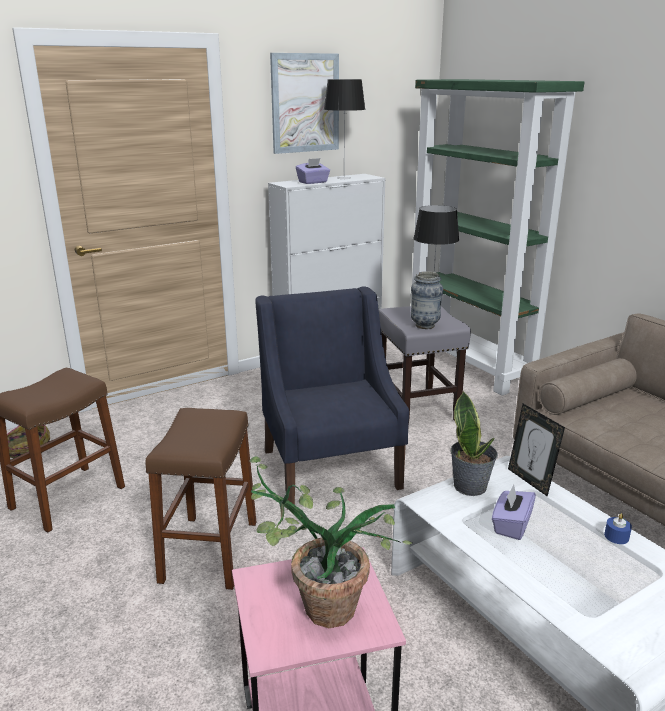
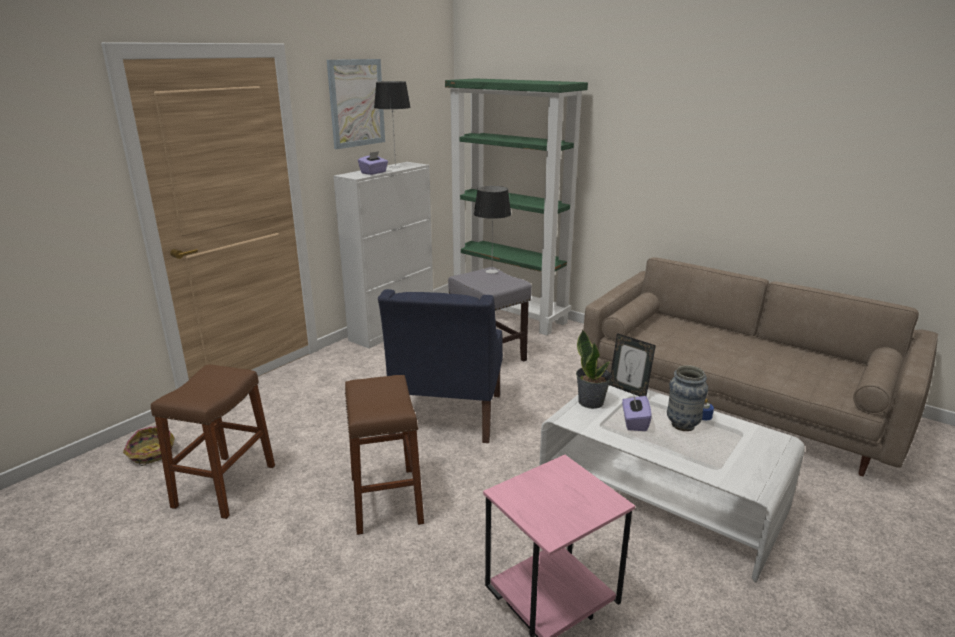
camera: 20 degrees left, 0 degrees up
potted plant [250,456,412,628] -> none
blue armchair [255,286,409,510] -> blue armchair turned 135 degrees counterclockwise [378,289,503,443]
vase [411,271,443,329] -> vase moved to [667,365,708,431]

